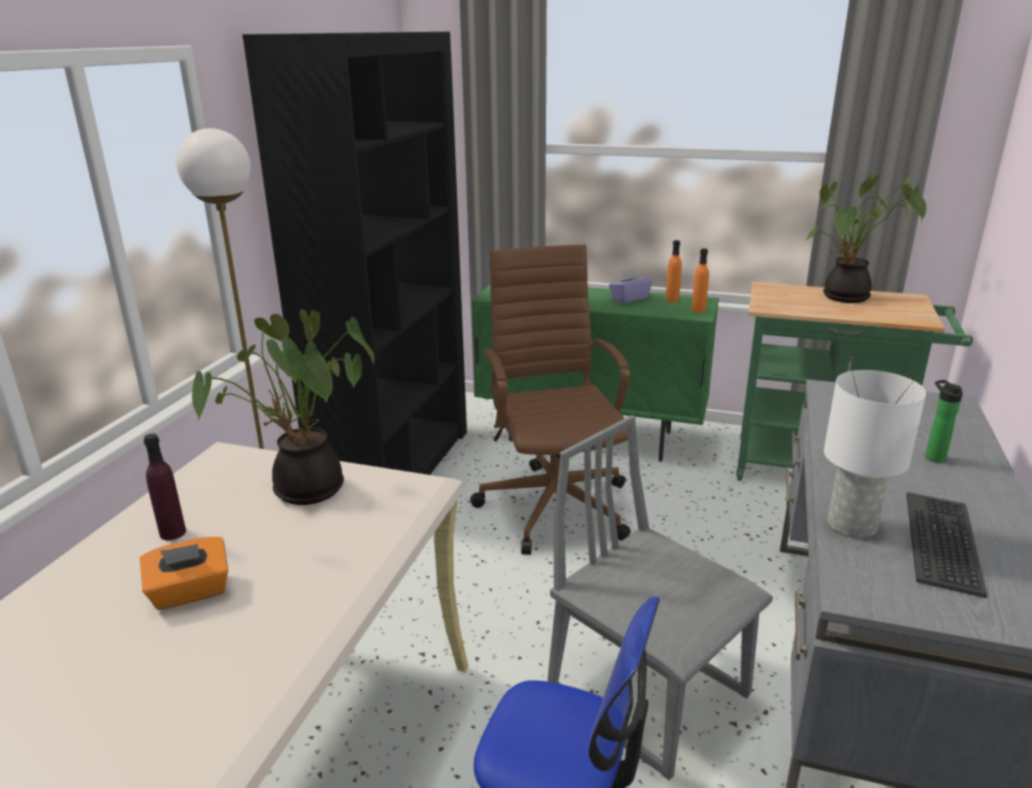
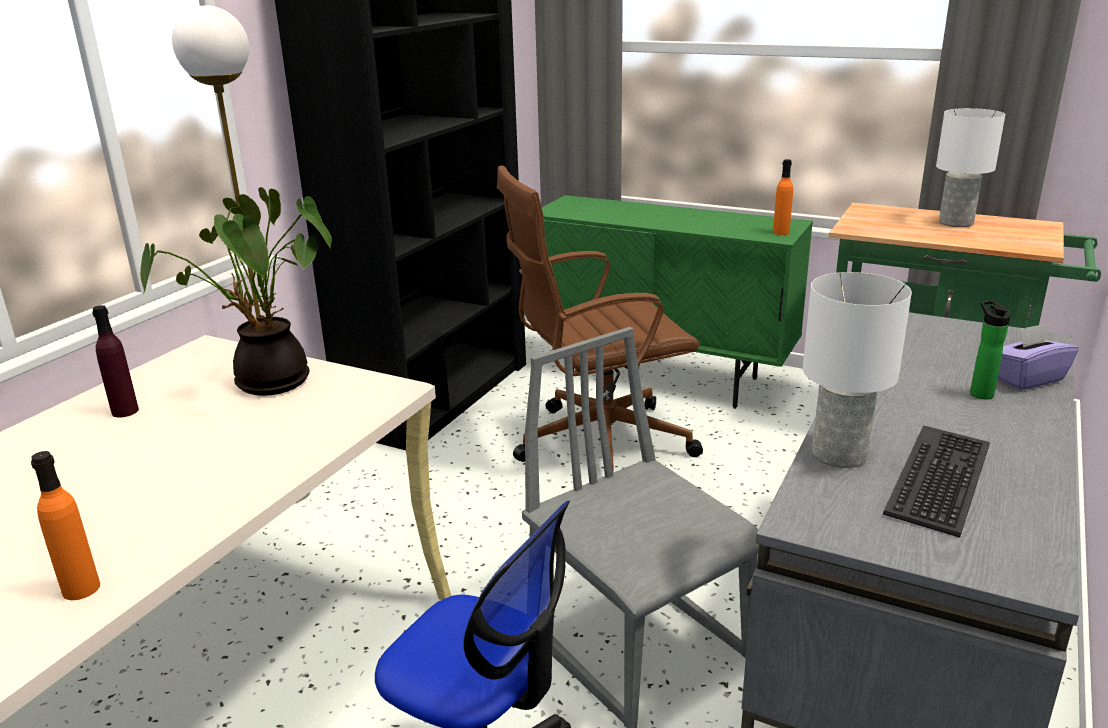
camera: 10 degrees right, 0 degrees up
orange tissue box [140,537,228,610] -> none
brown office chair [470,244,631,555] -> brown office chair turned 105 degrees counterclockwise [497,165,703,470]
purple tissue box [609,268,653,304] -> purple tissue box moved to [998,324,1078,390]
orange bottle [665,240,682,302] -> orange bottle moved to [31,451,100,600]
potted plant [806,174,927,303] -> white table lamp [936,108,1005,227]

